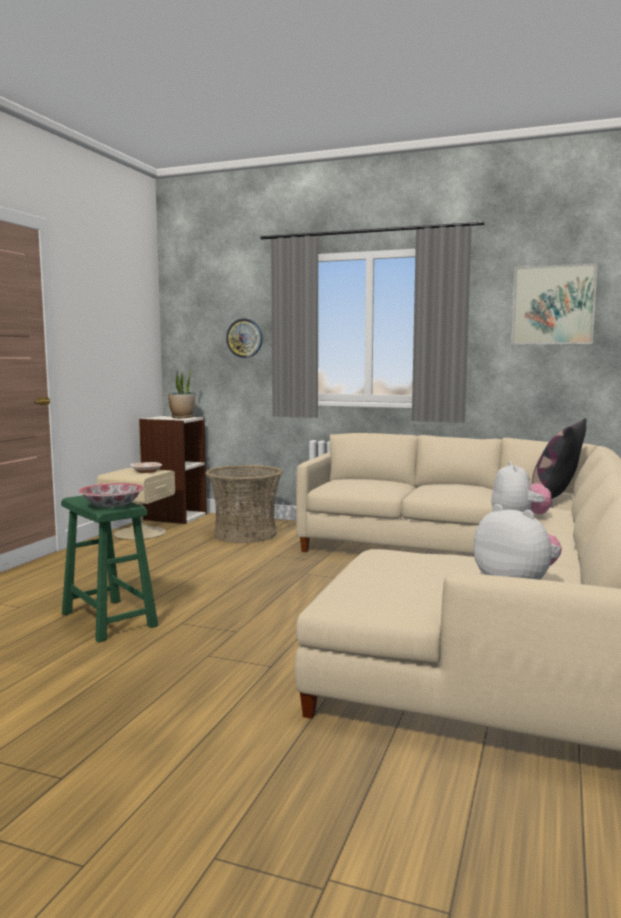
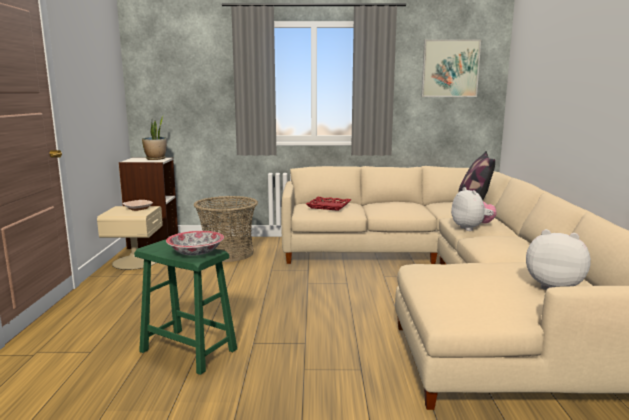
camera: 20 degrees left, 5 degrees up
wall clock [226,319,263,358] -> none
none -> red tray [306,197,351,211]

